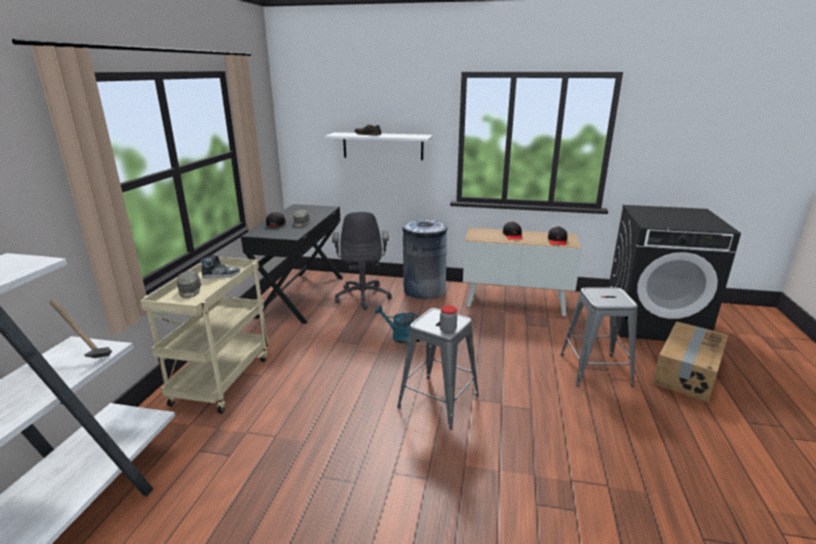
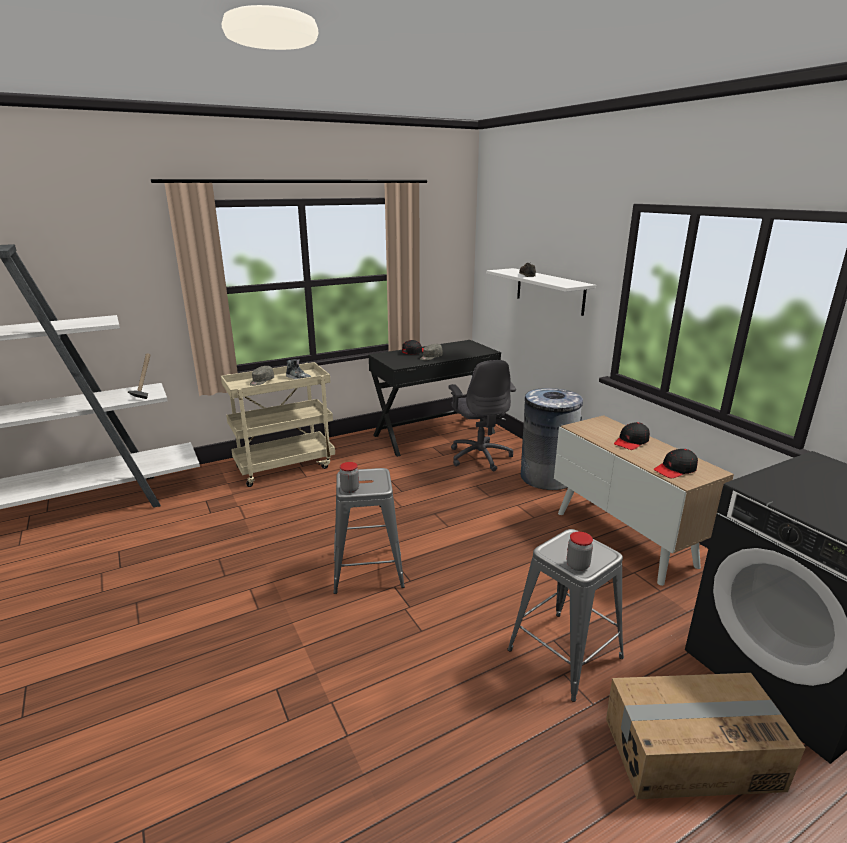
camera: 50 degrees right, 0 degrees up
grey office chair [332,212,392,310] -> grey office chair turned 60 degrees counterclockwise [448,360,516,471]
turquoise watering can [375,306,419,344] -> none
none -> jar [567,532,593,571]

